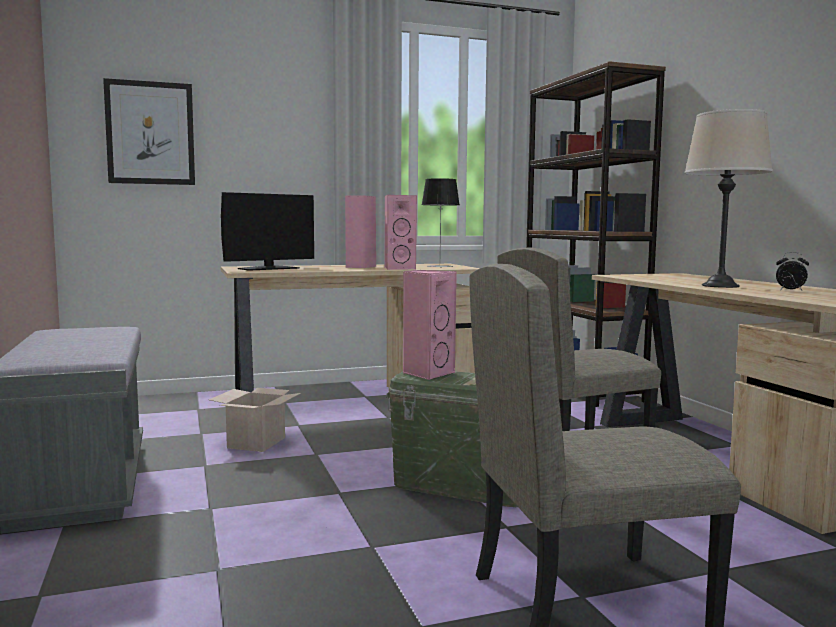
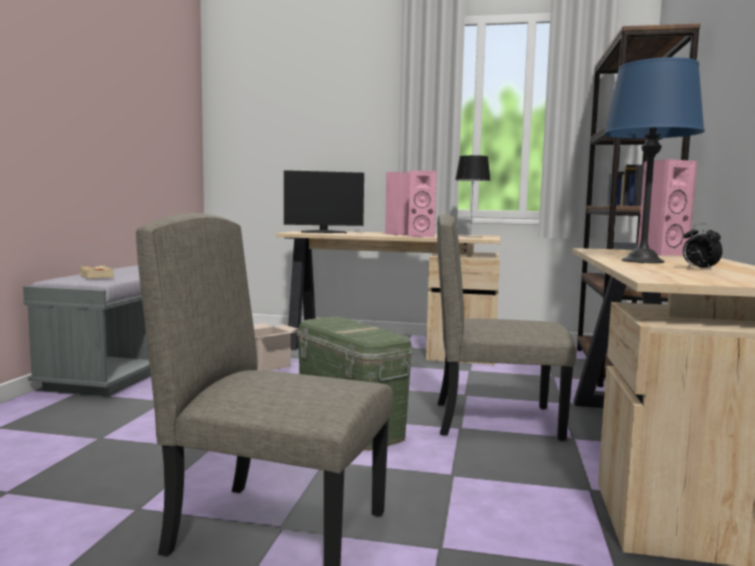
camera: 30 degrees right, 0 degrees up
picture [103,78,195,185] -> none
pink speaker [403,270,457,380] -> pink speaker moved to [638,159,697,256]
beige table lamp [685,109,773,288] -> blue table lamp [604,57,705,263]
none -> beige book [79,266,114,279]

